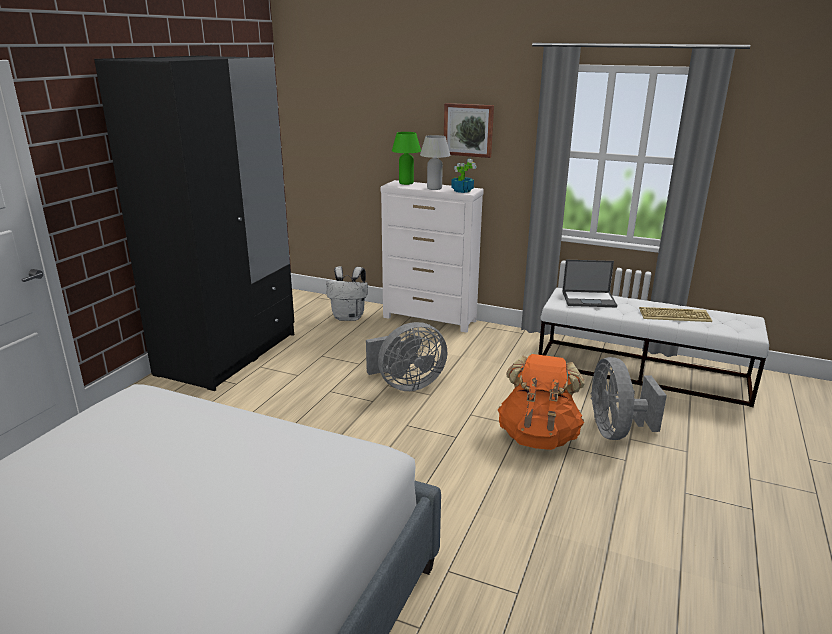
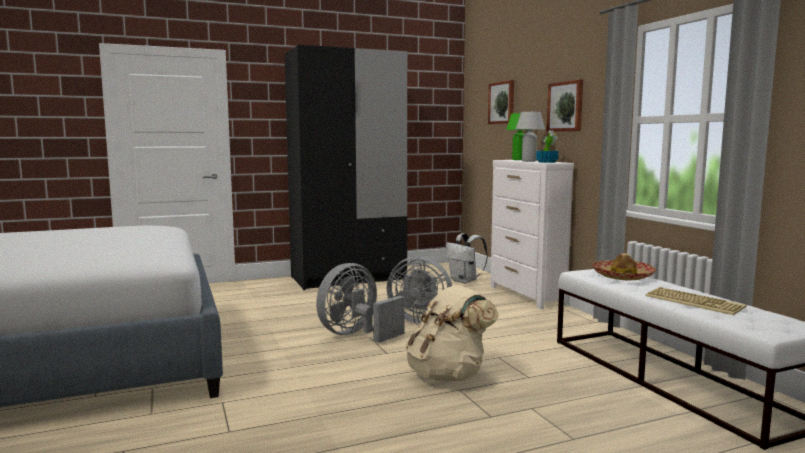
camera: 45 degrees right, 15 degrees down
orange backpack [498,354,585,450] -> beige backpack [405,285,499,382]
laptop [563,260,617,308] -> hat [592,253,656,281]
grey fan [591,357,667,440] -> grey fan moved to [316,263,404,343]
none -> picture [488,80,514,124]

